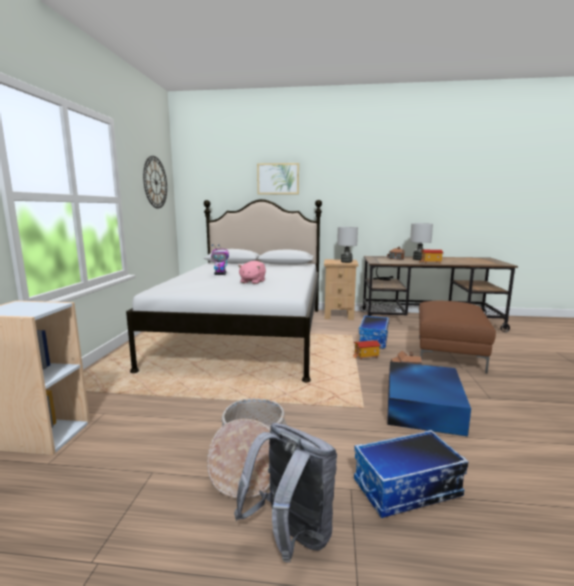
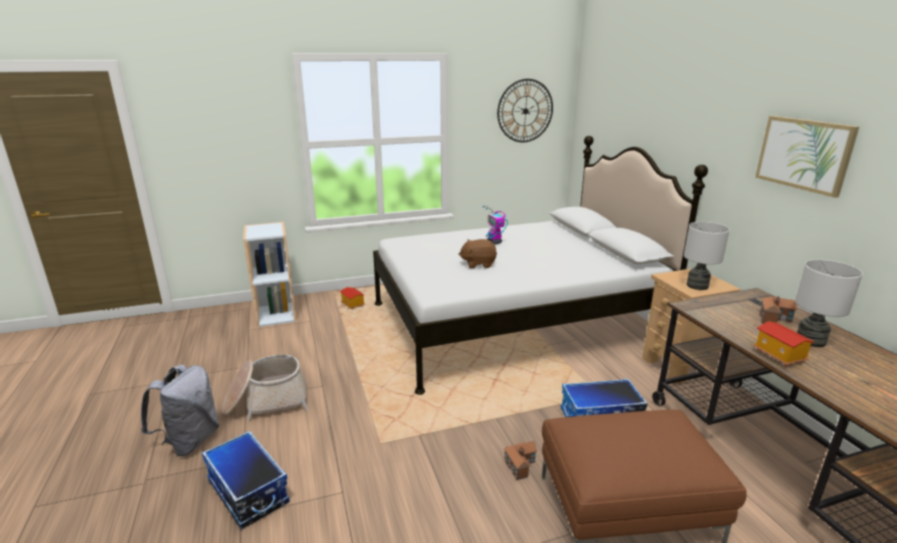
camera: 65 degrees right, 10 degrees up
pink plush toy [238,261,266,284] -> brown plush toy [459,239,497,268]
picture [257,163,299,195] -> picture moved to [755,116,859,198]
toy house [353,340,381,360] -> toy house moved to [340,287,365,309]
blue storage box [387,361,471,437] -> none

